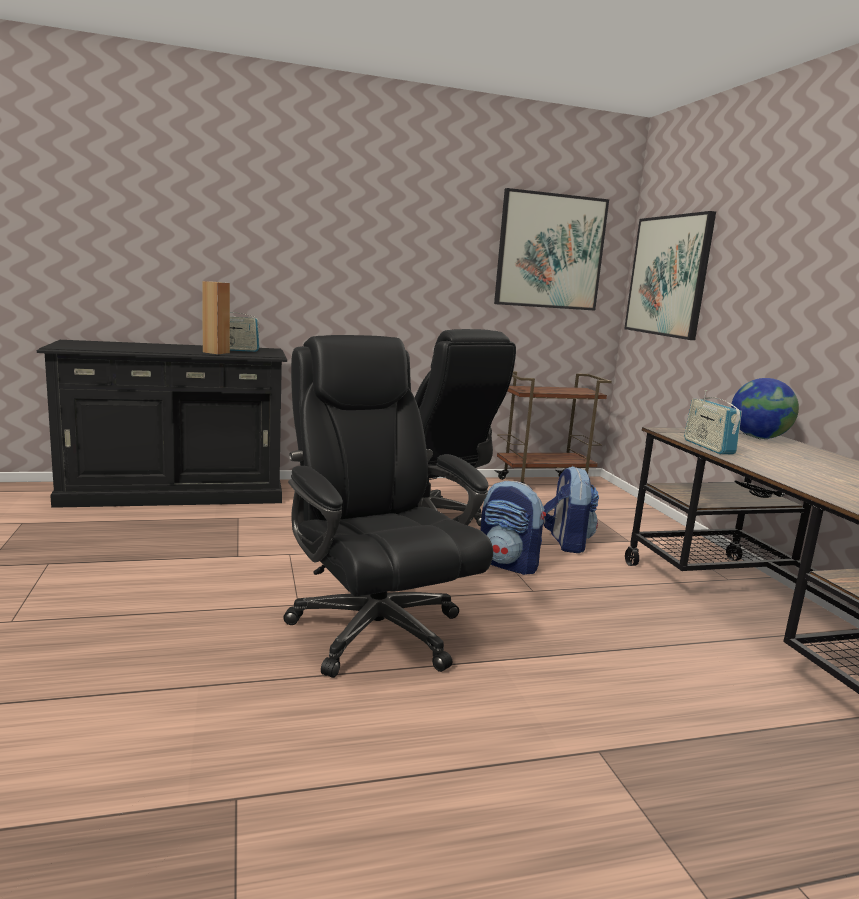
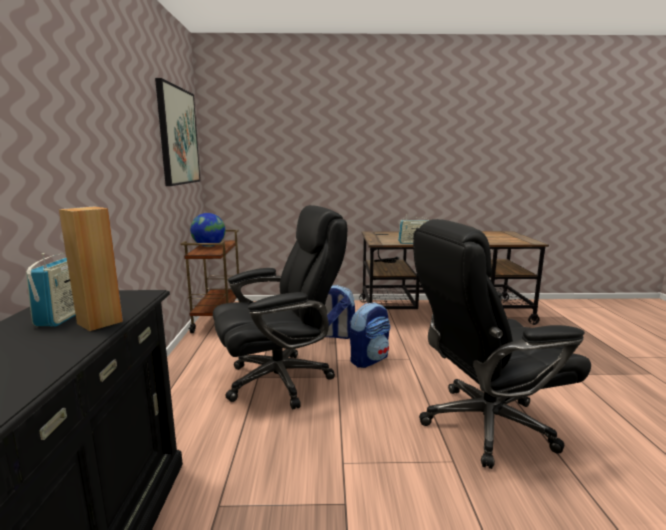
camera: 75 degrees left, 0 degrees up
picture [624,211,716,340] -> none
globe [731,378,799,439] -> globe moved to [190,213,226,247]

